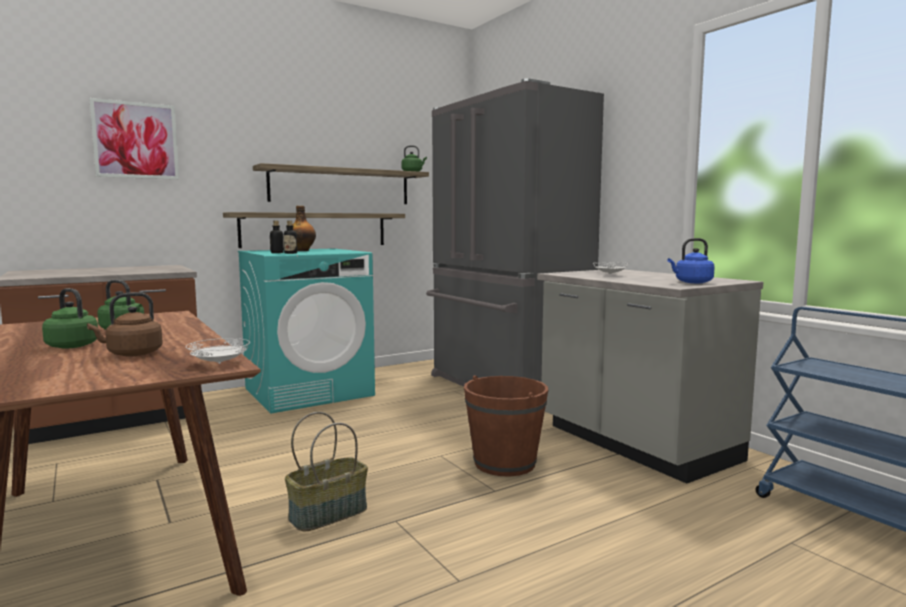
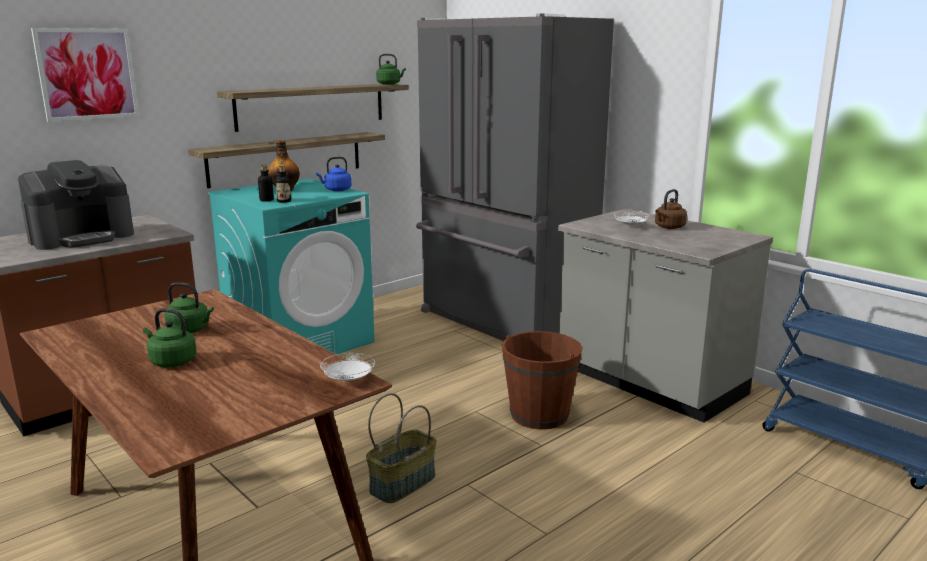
camera: 10 degrees left, 10 degrees up
brown kettle [87,292,163,357] -> brown kettle moved to [655,189,687,229]
blue kettle [668,238,715,283] -> blue kettle moved to [316,157,352,191]
none -> coffee machine [18,160,134,250]

